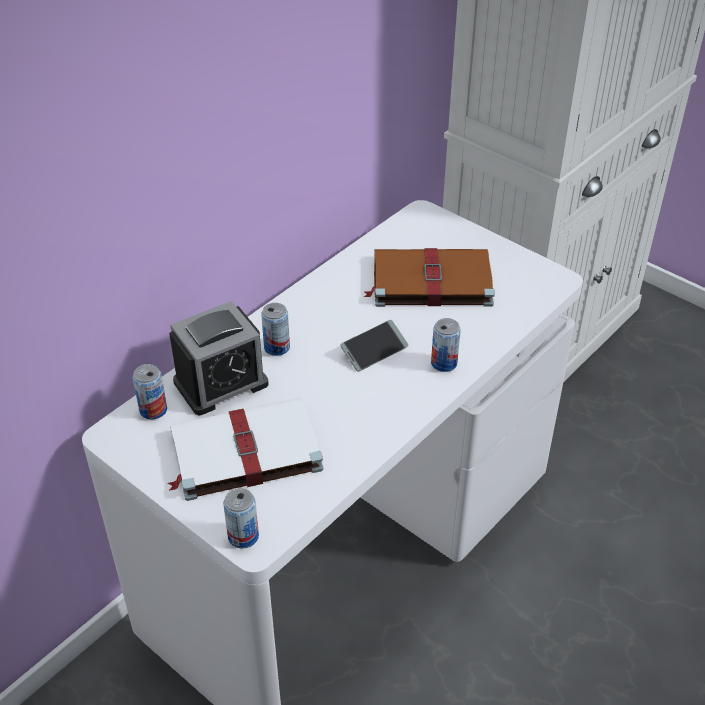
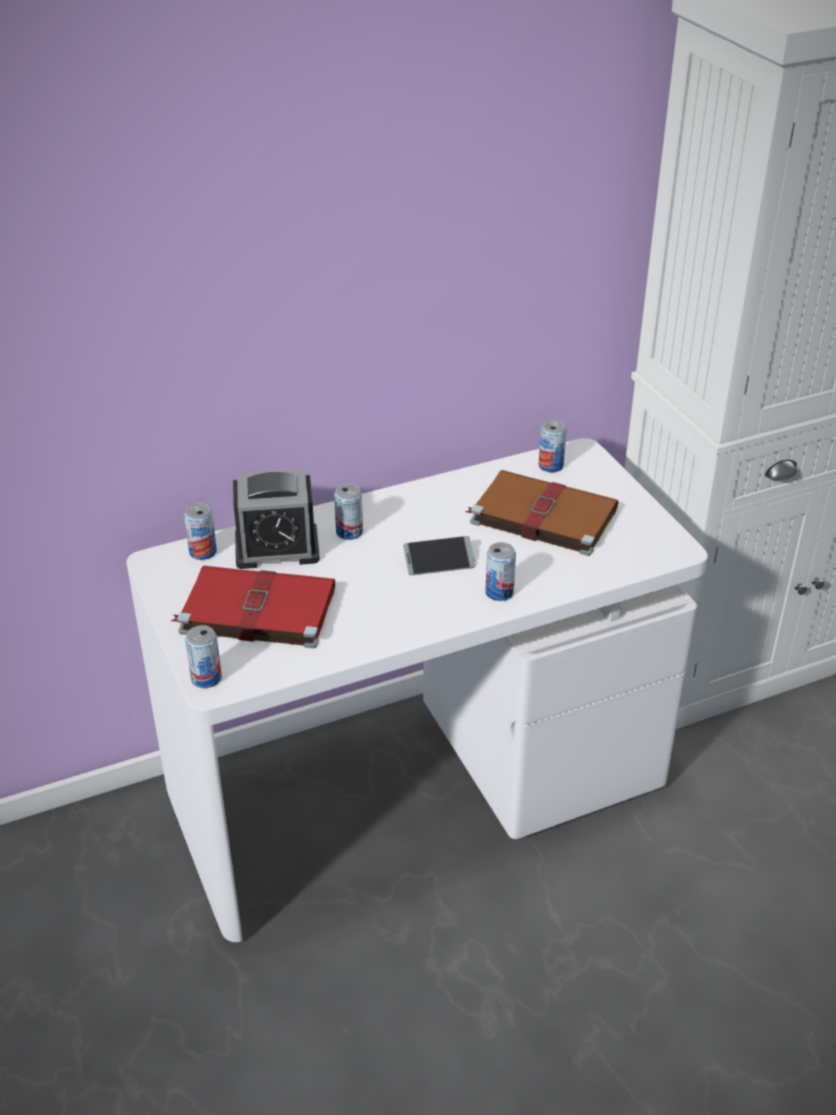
camera: 25 degrees right, 5 degrees down
white book [168,398,323,501] -> red book [171,566,335,649]
none -> can [539,420,567,472]

